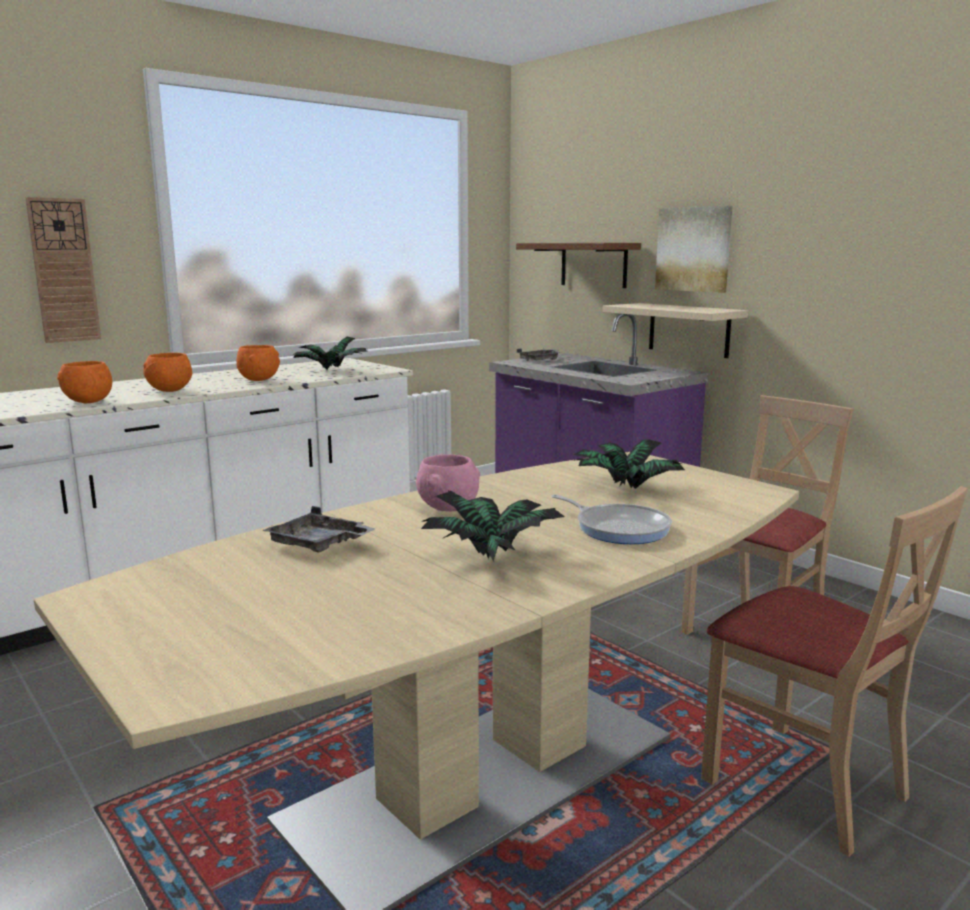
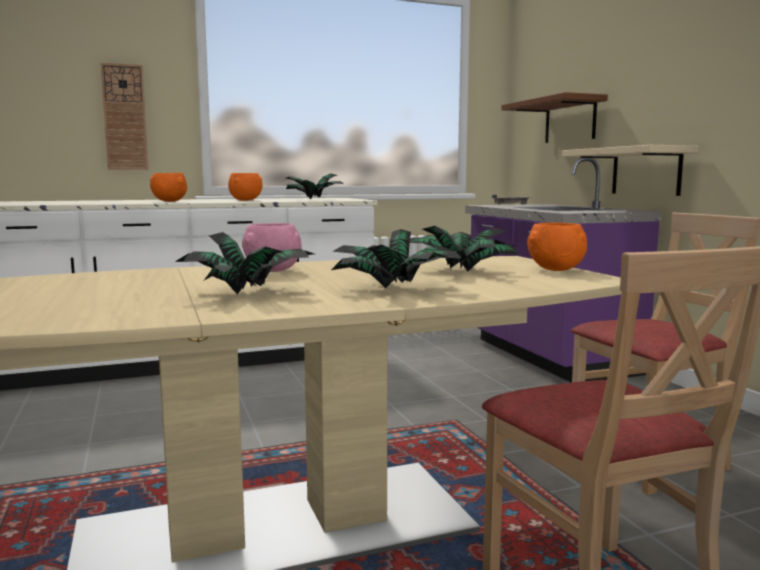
camera: 20 degrees right, 5 degrees down
orange bowl [57,361,112,403] -> orange bowl moved to [527,223,587,271]
grey tray [263,506,376,553] -> none
frying pan [551,494,672,544] -> potted plant [331,229,463,288]
picture [655,206,733,293] -> none

